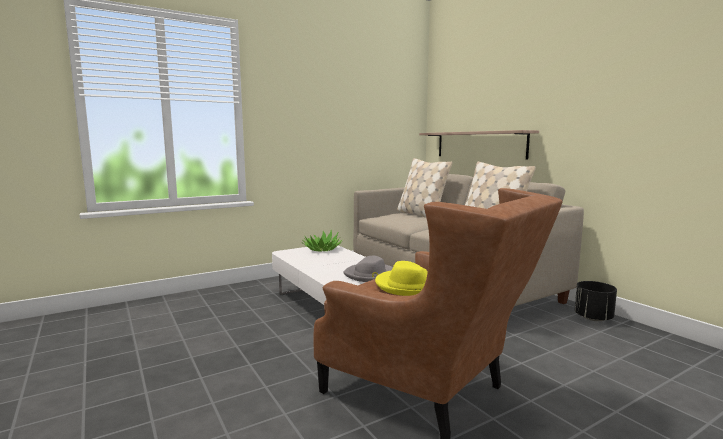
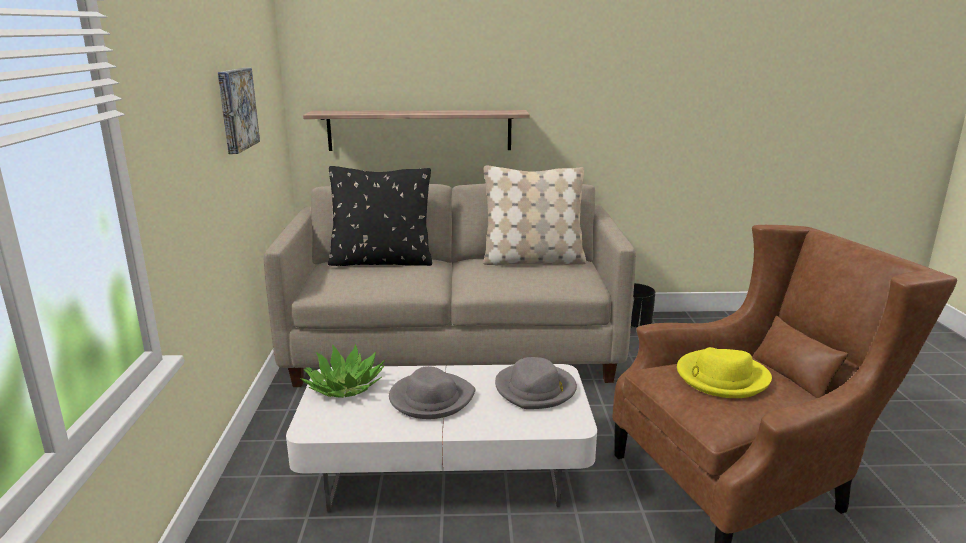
camera: 60 degrees left, 10 degrees up
beige pillow [397,158,453,218] -> black pillow [328,166,432,266]
none -> picture [218,68,260,154]
none -> grey hat [389,366,476,419]

